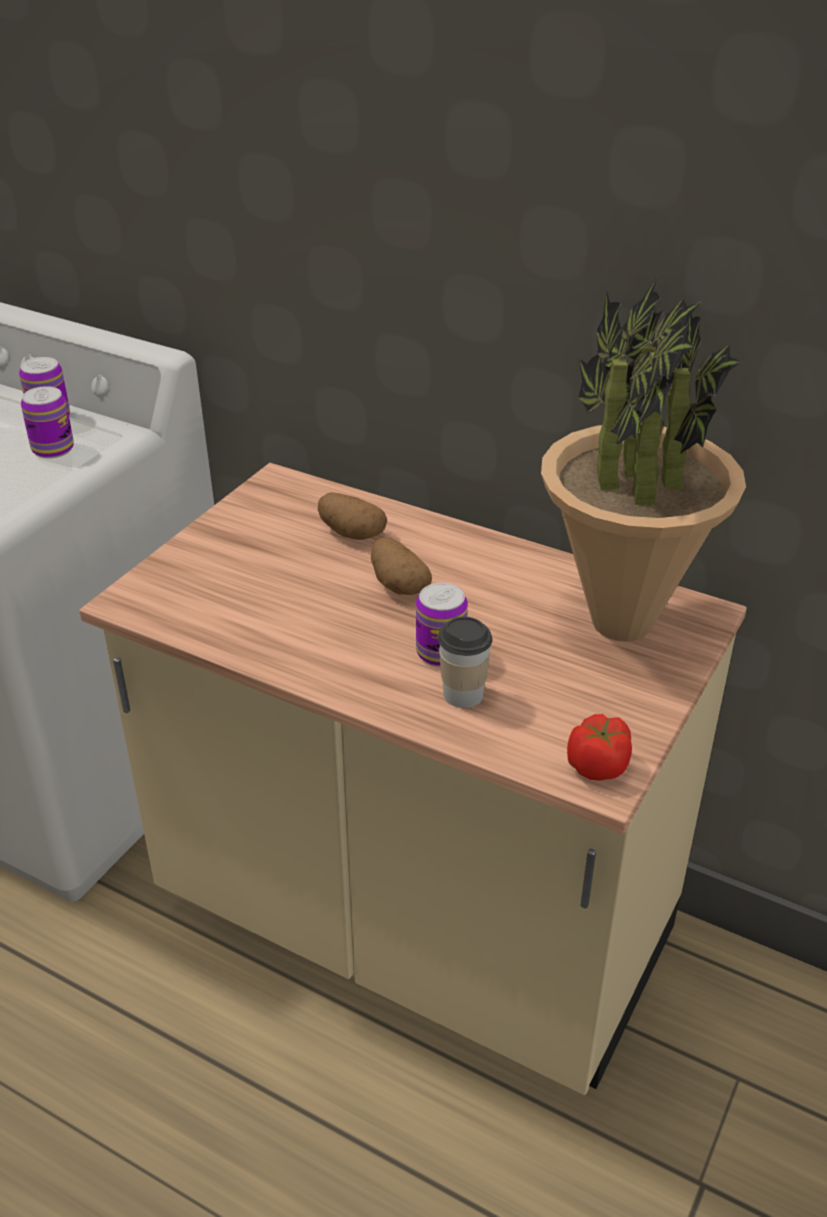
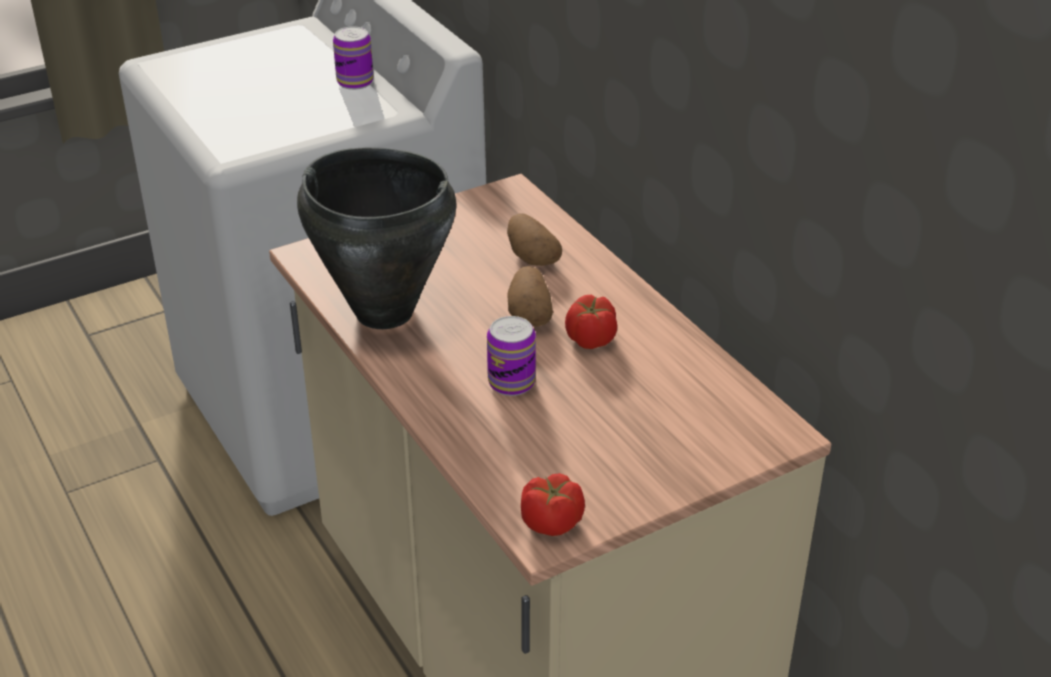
camera: 30 degrees right, 0 degrees up
can [21,386,74,459] -> none
cup [438,616,492,708] -> none
potted plant [541,277,746,642] -> none
none -> black cooking pot [297,147,456,329]
none -> tomato [565,295,617,349]

